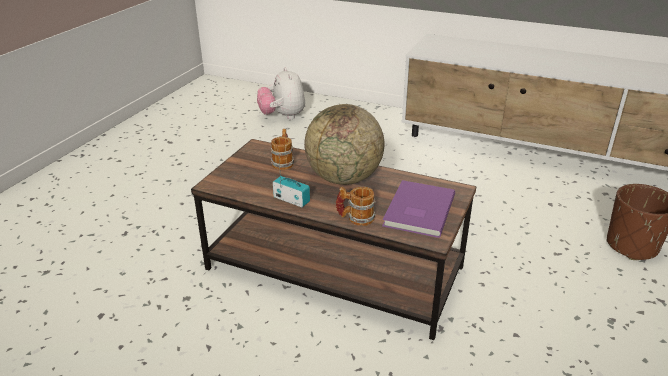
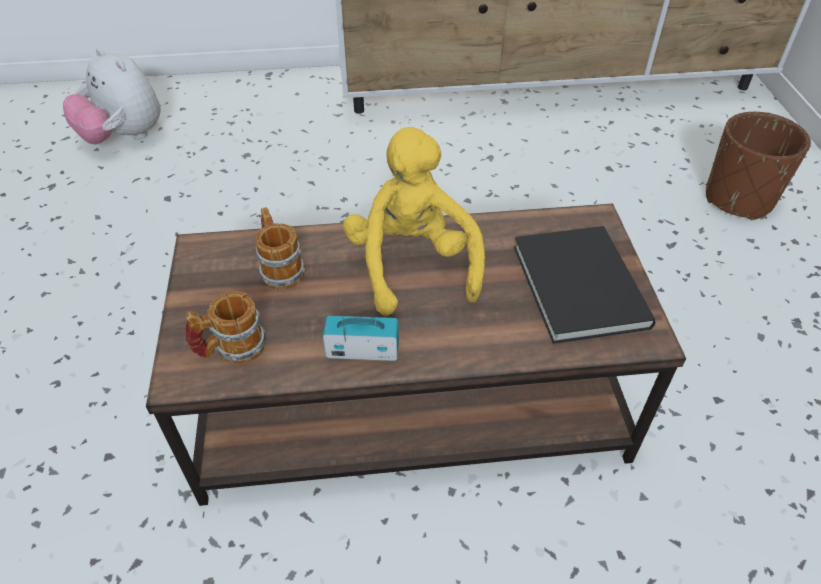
camera: 30 degrees left, 15 degrees up
globe [304,104,384,185] -> yellow plush toy [343,127,485,316]
mug [336,187,376,226] -> mug moved to [185,291,265,364]
purple book [382,180,455,238] -> black book [514,226,656,344]

